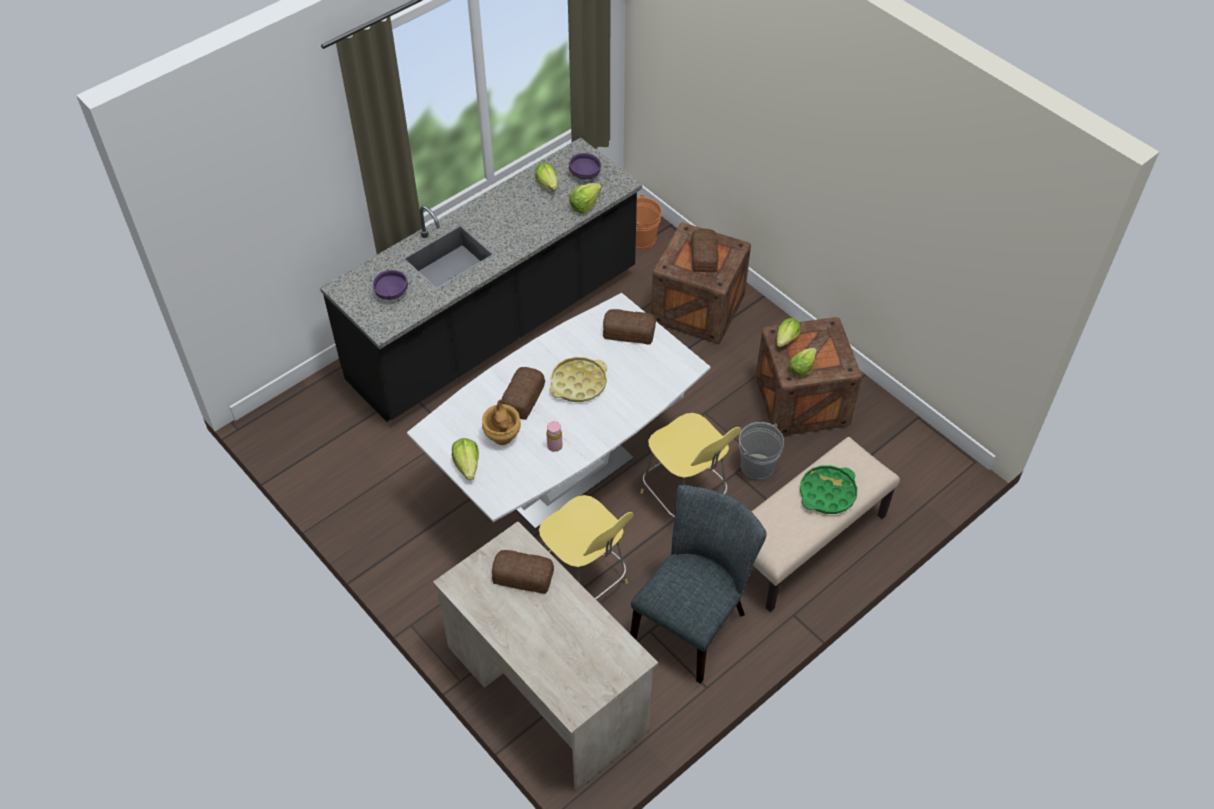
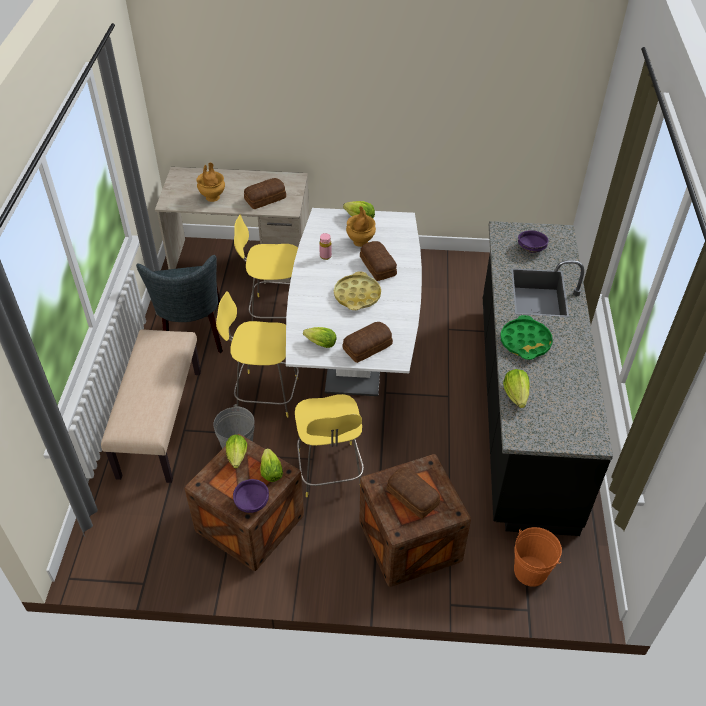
camera: 135 degrees right, 5 degrees down
lettuce [535,163,557,191] -> lettuce moved to [303,327,337,348]
purple bowl [569,153,601,179] -> purple bowl moved to [233,479,269,513]
green tray [800,465,857,514] -> green tray moved to [501,315,553,360]
none -> brown vase [197,162,225,202]
none -> yellow stool [295,394,364,497]

